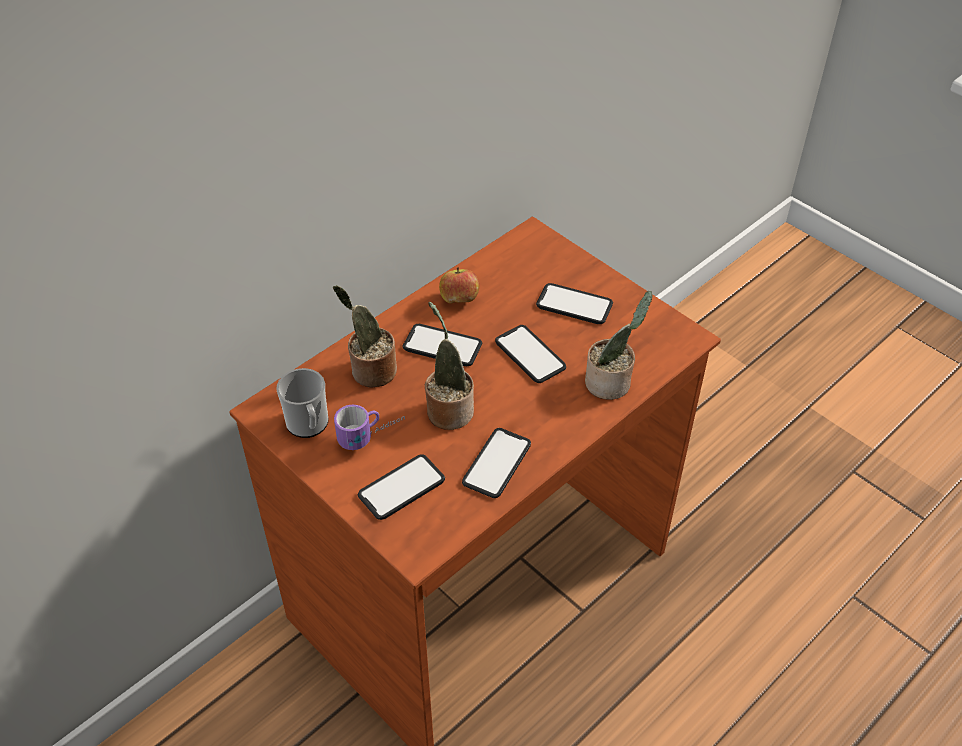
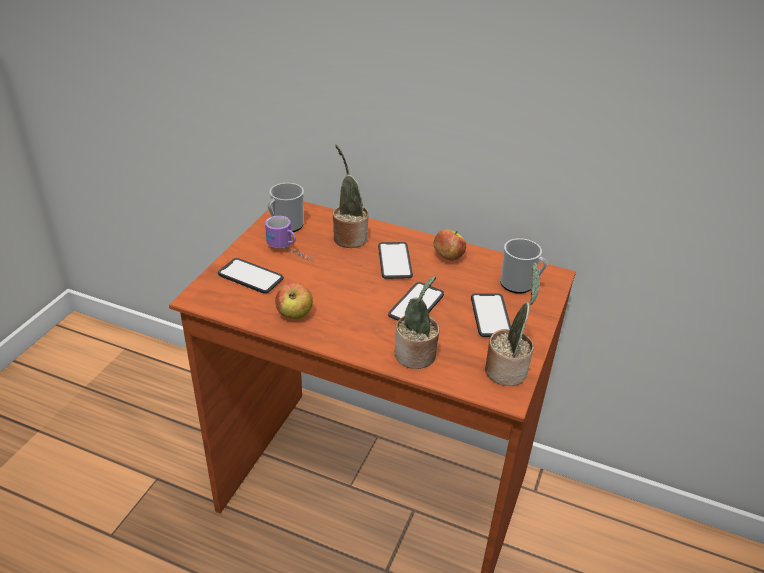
camera: 65 degrees right, 10 degrees down
potted plant [425,302,474,430] -> potted plant moved to [485,262,540,386]
phone [462,428,531,498] -> apple [275,282,313,319]
none -> mug [500,238,547,294]

